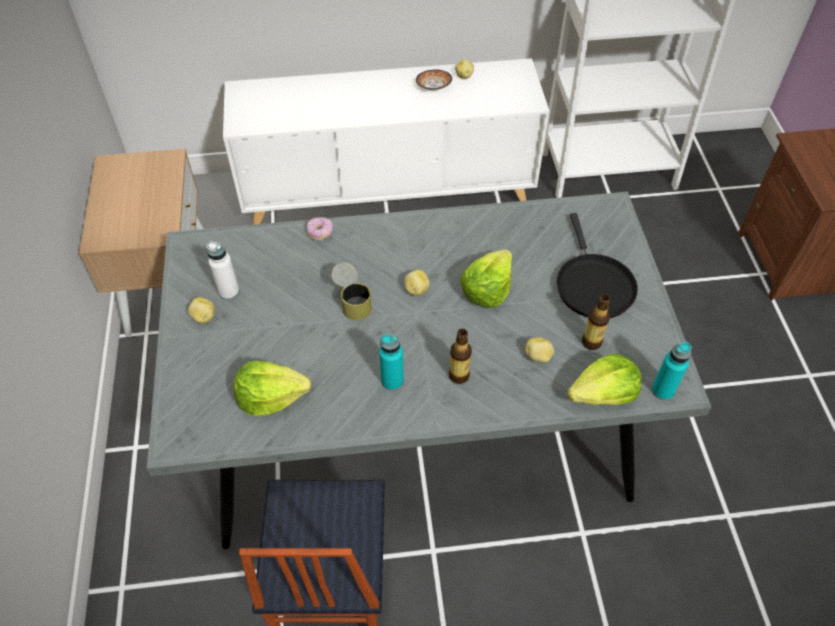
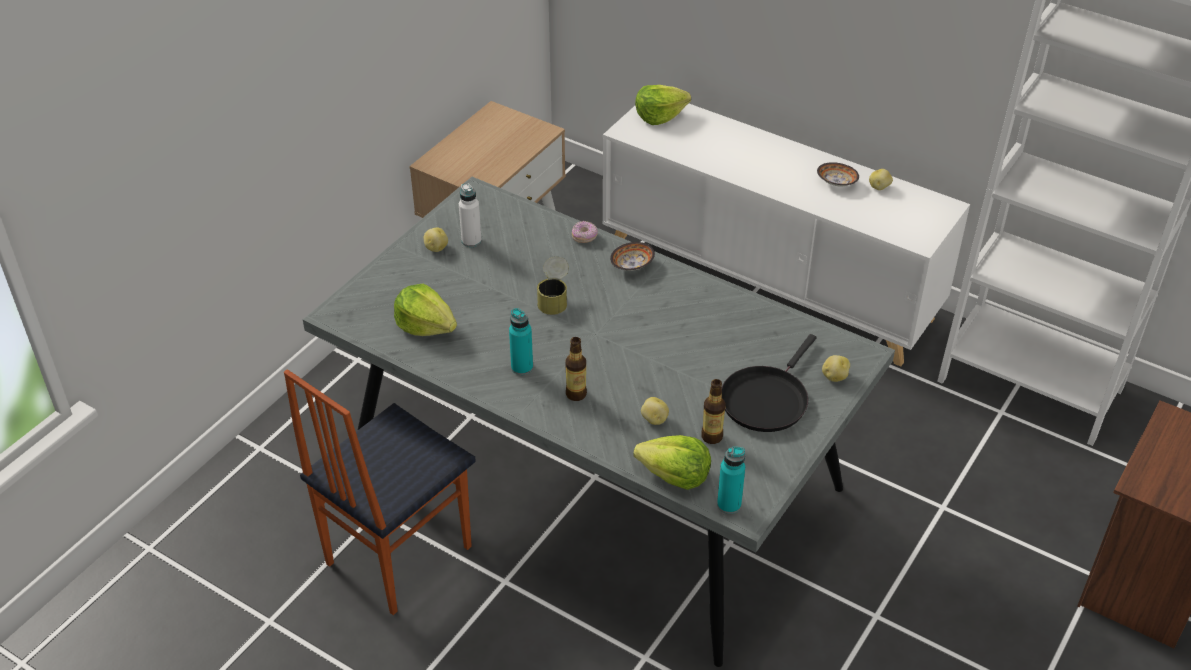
camera: 40 degrees right, 10 degrees down
potato [405,270,430,296] -> potato moved to [822,355,850,382]
lettuce [460,249,512,308] -> lettuce moved to [635,85,691,125]
none -> bowl [610,242,655,271]

